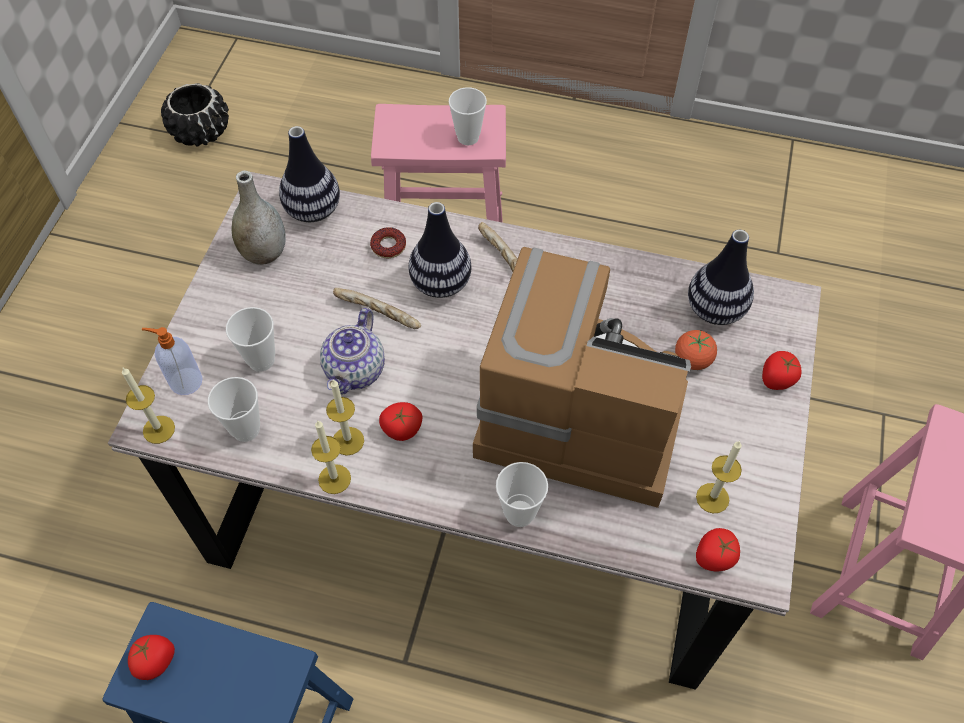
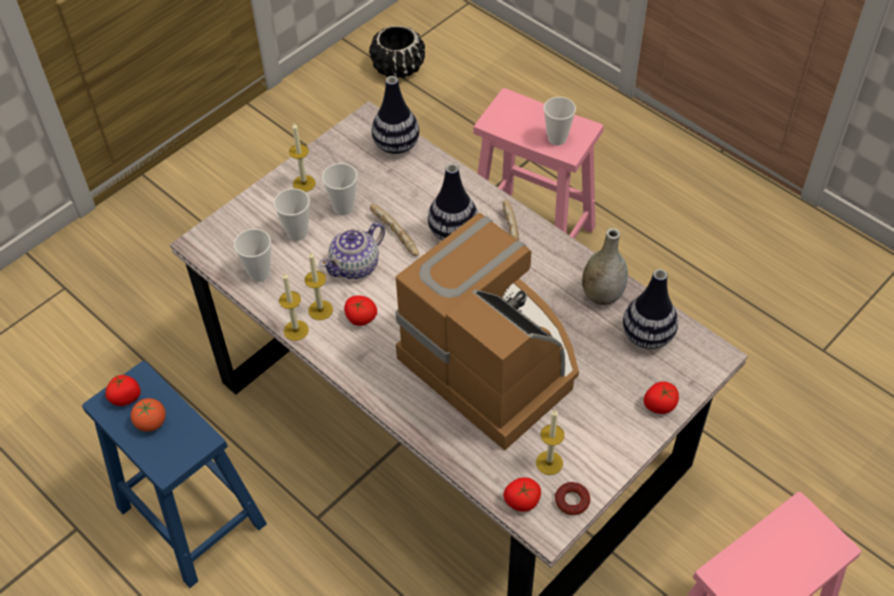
camera: 30 degrees right, 5 degrees down
candle [122,368,175,444] -> candle moved to [289,123,316,192]
soap dispenser [142,327,203,395] -> none
grey vase [231,171,286,265] -> grey vase moved to [582,228,628,305]
donut [370,227,406,258] -> donut moved to [555,482,590,516]
cup [496,462,548,527] -> cup moved to [322,163,357,215]
tomato [675,330,717,370] -> tomato moved to [131,398,166,432]

